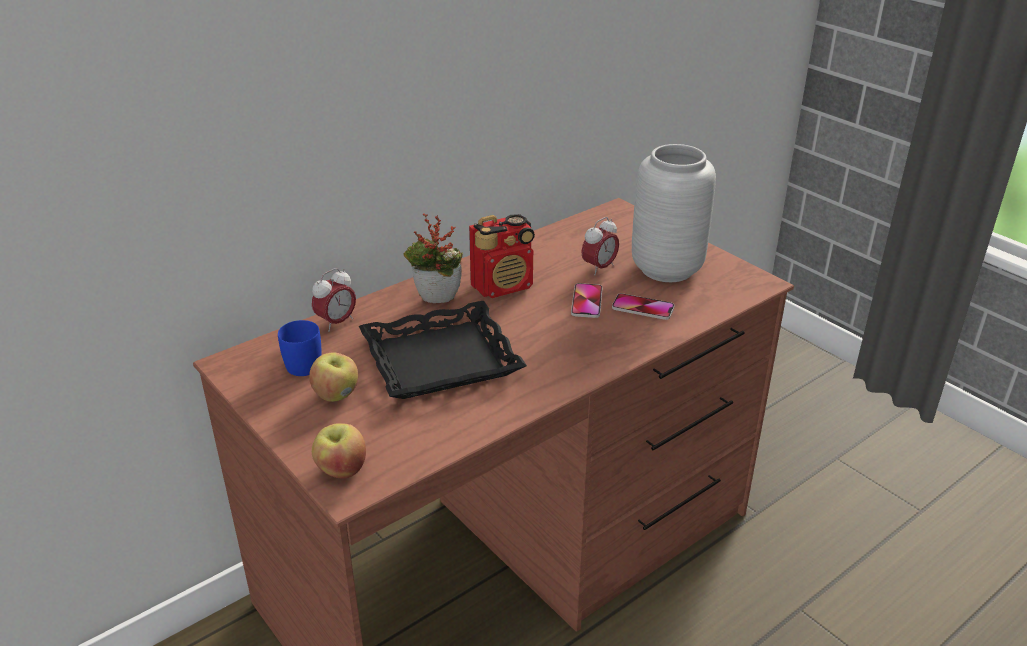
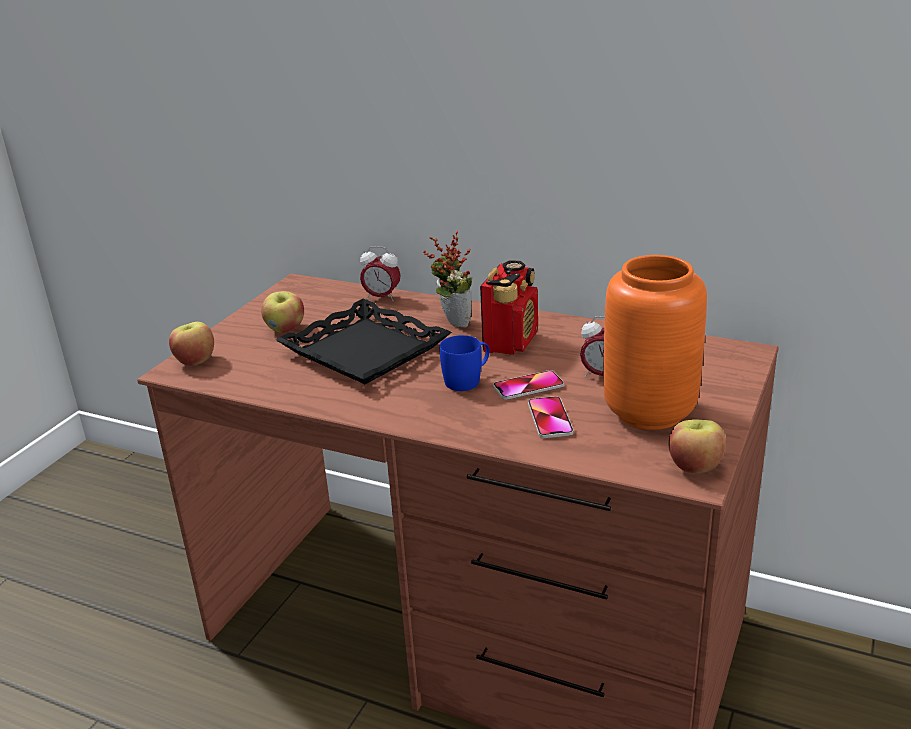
camera: 65 degrees right, 5 degrees down
blue mug [278,320,321,376] -> blue mug moved to [439,335,490,391]
radio [469,214,535,298] -> radio turned 105 degrees counterclockwise [480,261,538,355]
grey vase [632,144,716,282] -> orange vase [603,255,707,430]
none -> apple [669,419,726,474]

